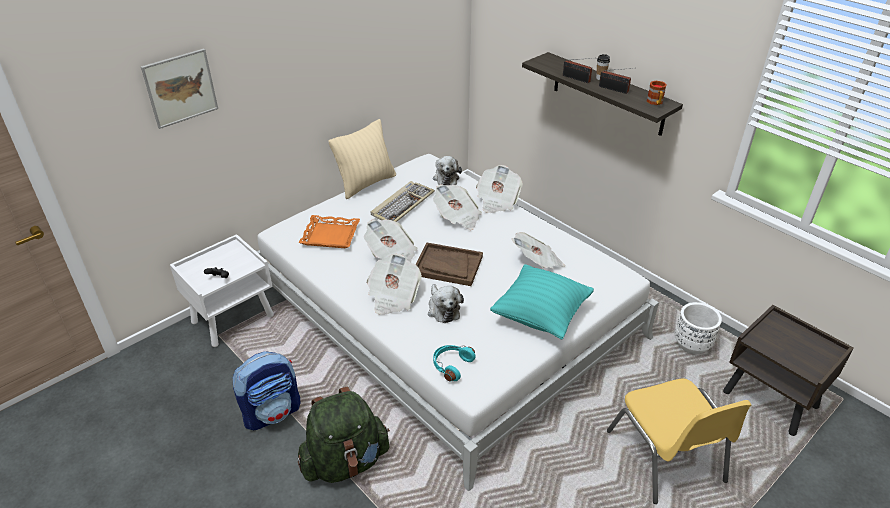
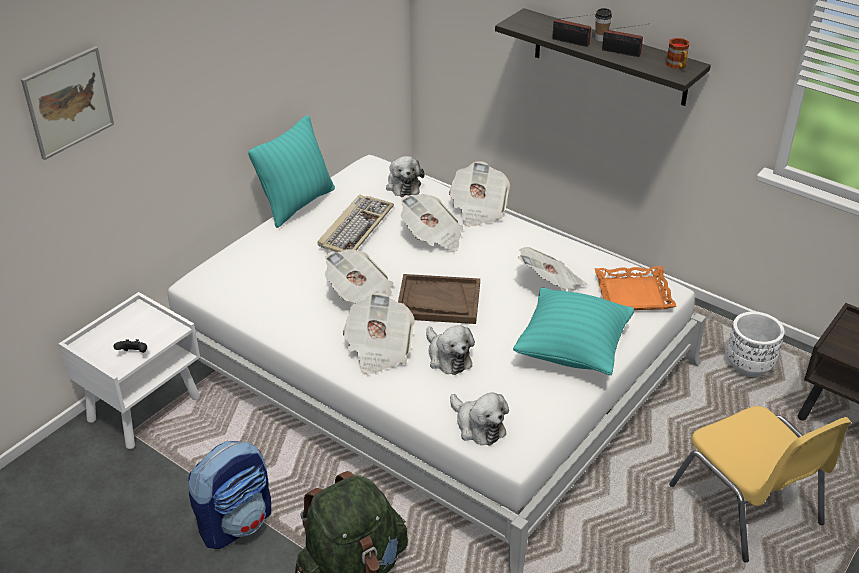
camera: 10 degrees left, 0 degrees up
orange tray [298,215,360,248] -> orange tray moved to [594,266,677,310]
beige pillow [328,119,396,199] -> turquoise pillow [248,115,335,228]
turquoise headphones [433,345,476,382] -> plush toy [450,393,509,446]

